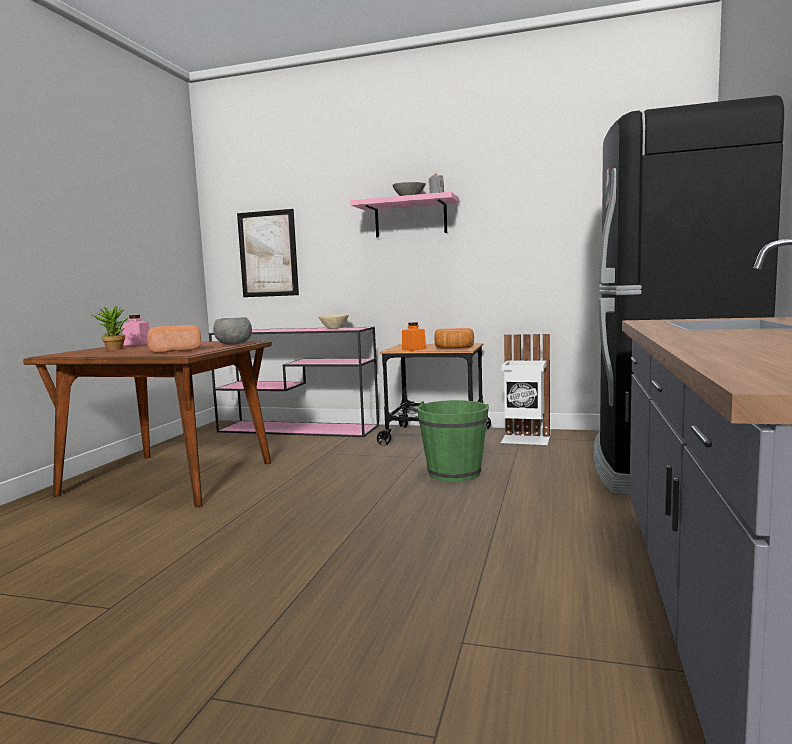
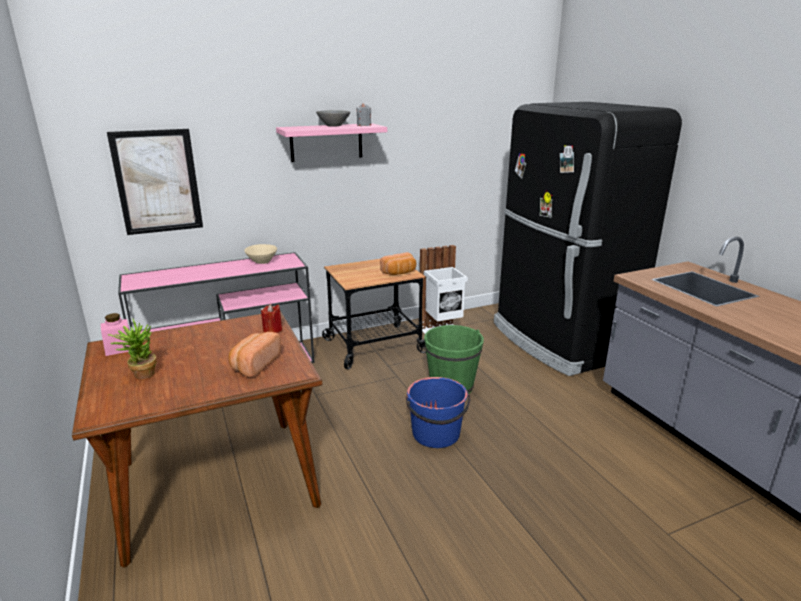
camera: 40 degrees left, 15 degrees up
grey bowl [213,317,252,345] -> red candle [261,304,282,333]
orange jar [402,322,426,351] -> none
none -> blue bucket [406,377,470,448]

